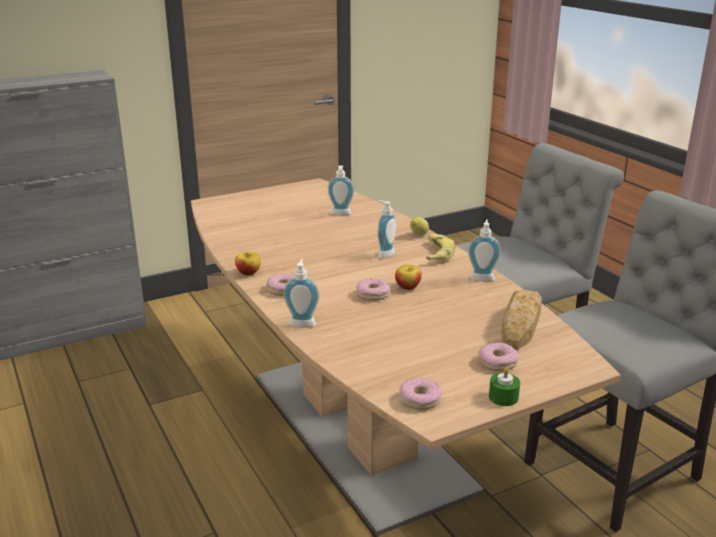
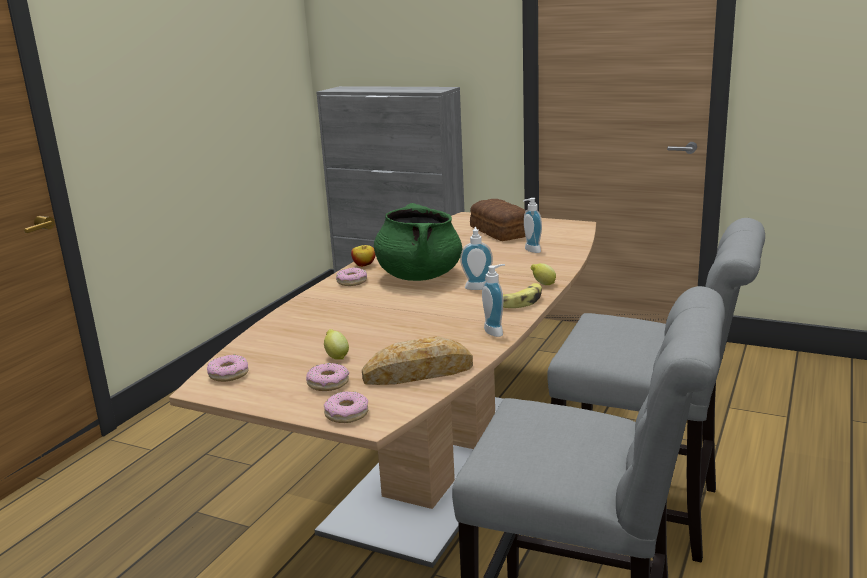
camera: 55 degrees right, 5 degrees down
soap dispenser [283,259,319,328] -> none
donut [356,278,389,301] -> donut moved to [324,391,368,423]
apple [395,265,422,290] -> none
green candle [489,367,520,406] -> none
none -> lemon [324,329,349,360]
none -> green cooking pot [374,203,463,281]
none -> bread [470,199,526,241]

